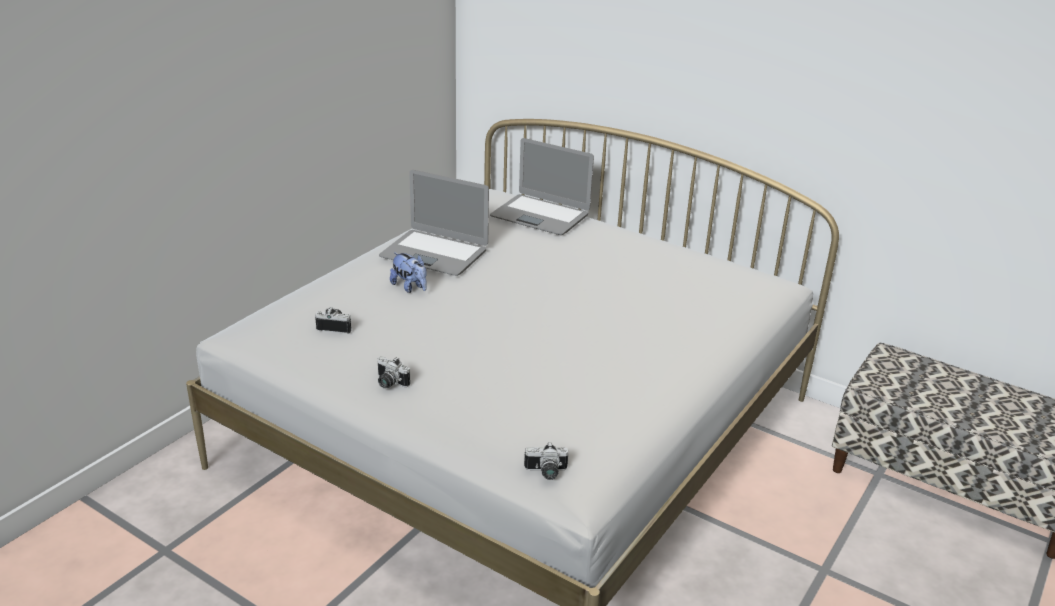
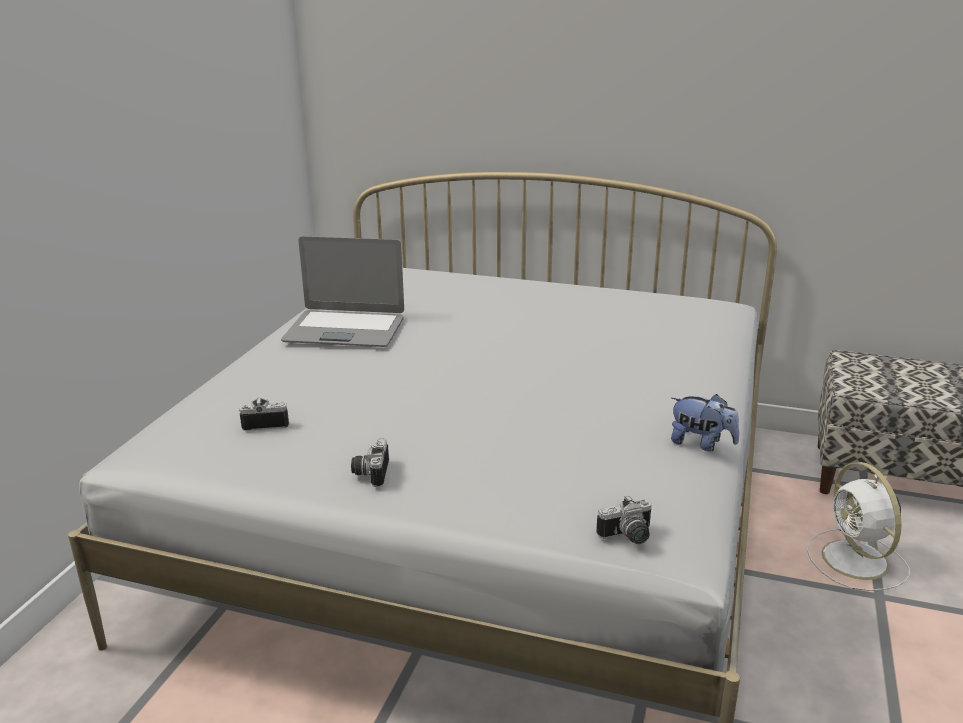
camera: 15 degrees left, 5 degrees down
camera [377,356,410,388] -> camera turned 75 degrees clockwise [351,439,389,487]
plush toy [390,252,427,293] -> plush toy moved to [671,394,739,452]
laptop [490,138,594,235] -> none
none -> white fan [807,462,910,591]

